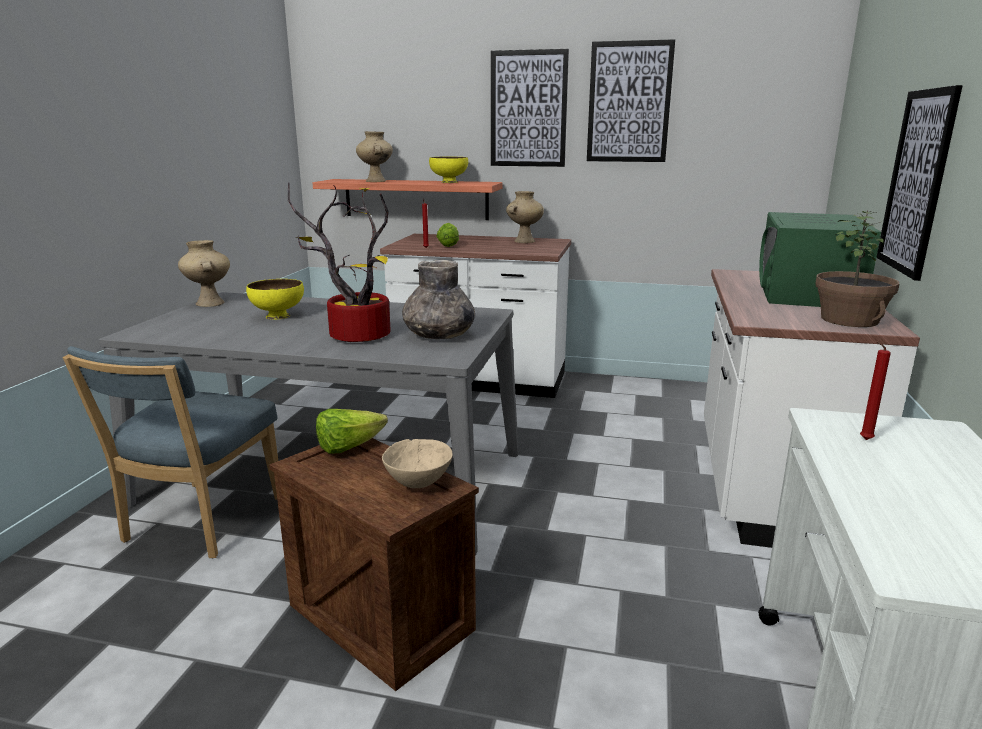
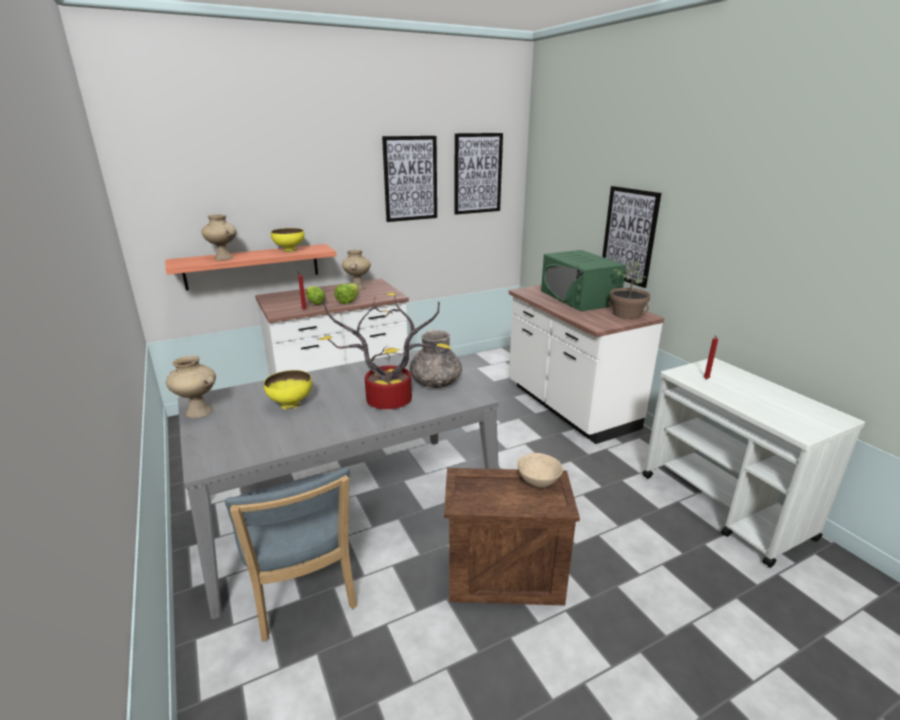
camera: 40 degrees left, 5 degrees up
lettuce [316,409,388,454] -> lettuce moved to [334,283,359,304]
picture [491,49,569,167] -> picture moved to [454,133,503,215]

